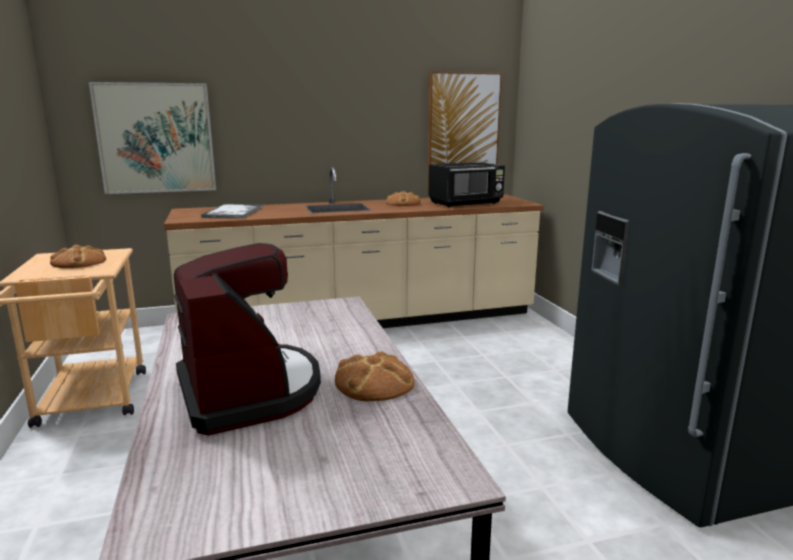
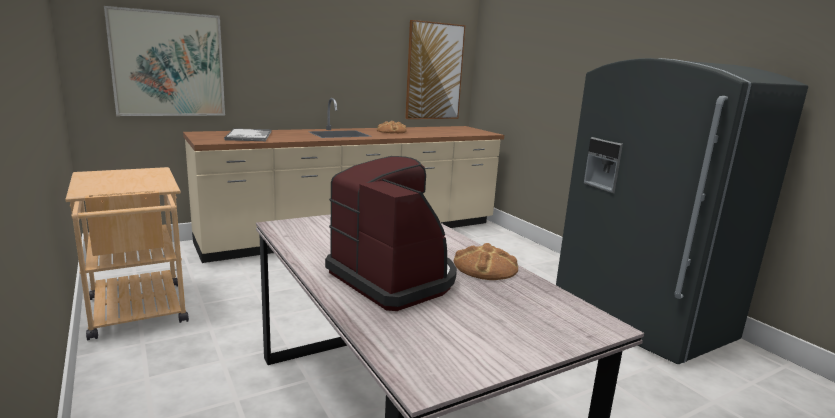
camera: 15 degrees left, 0 degrees up
bread [50,245,106,268] -> none
black microwave [429,162,505,208] -> none

